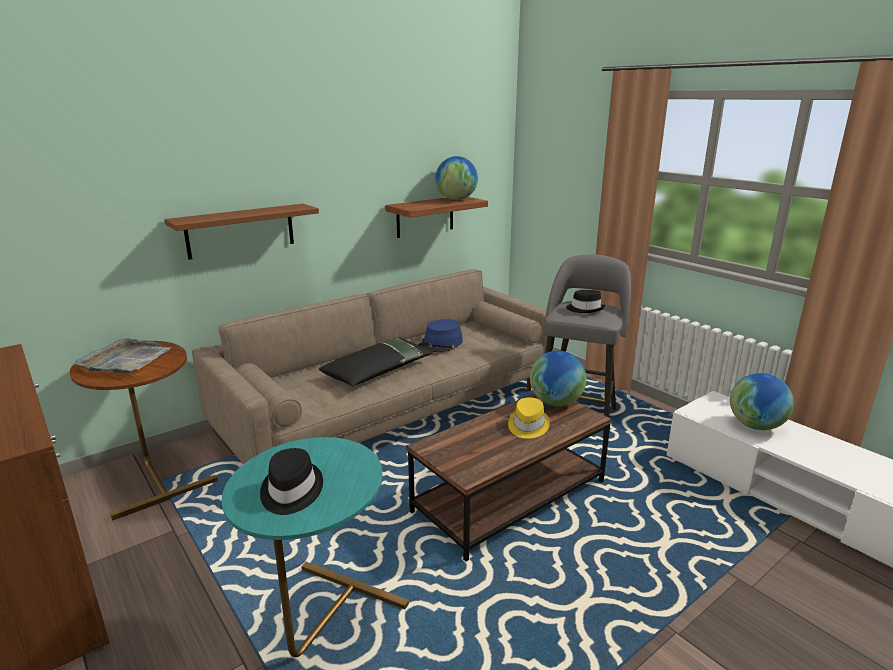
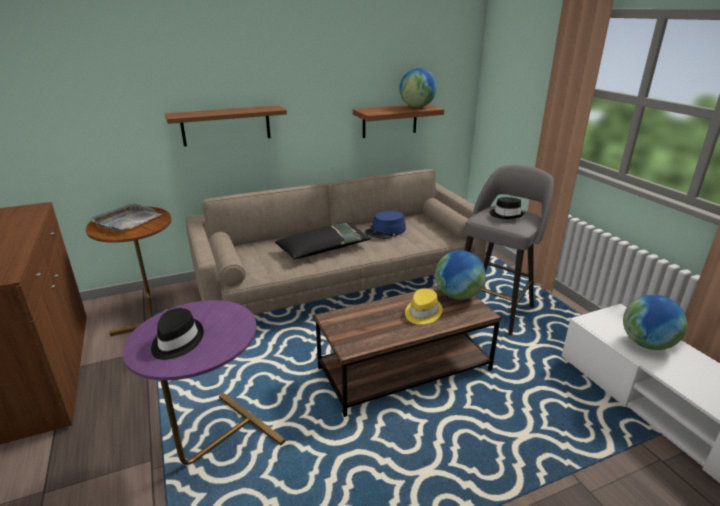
camera: 15 degrees right, 5 degrees up
turquoise side table [222,437,409,657] -> purple side table [122,300,285,465]

